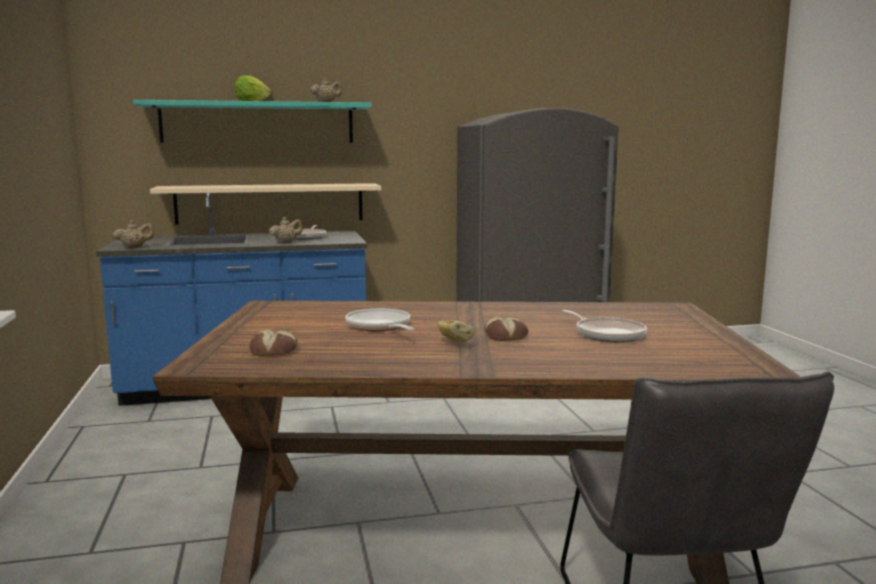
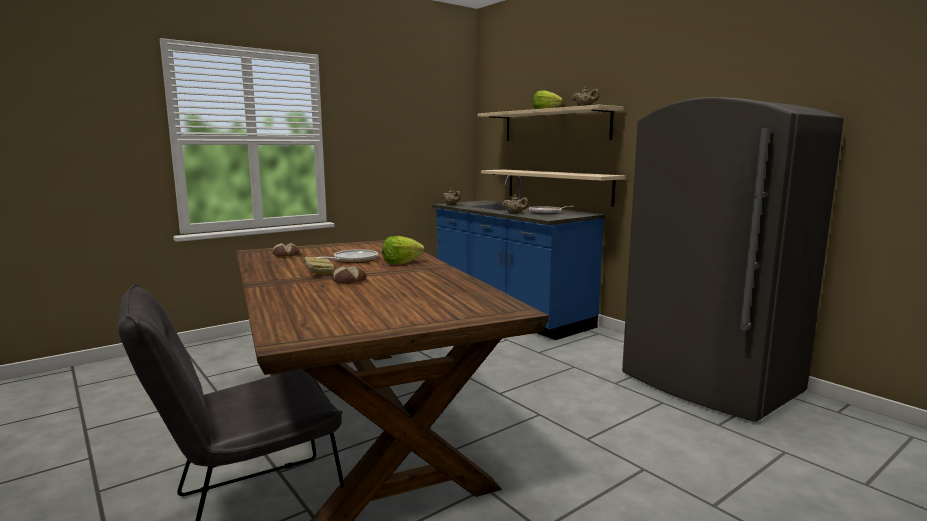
camera: 65 degrees right, 0 degrees up
turquoise shelf [133,100,372,143] -> beige shelf [477,105,624,141]
frying pan [562,310,647,342] -> none
none -> lettuce [382,236,425,264]

